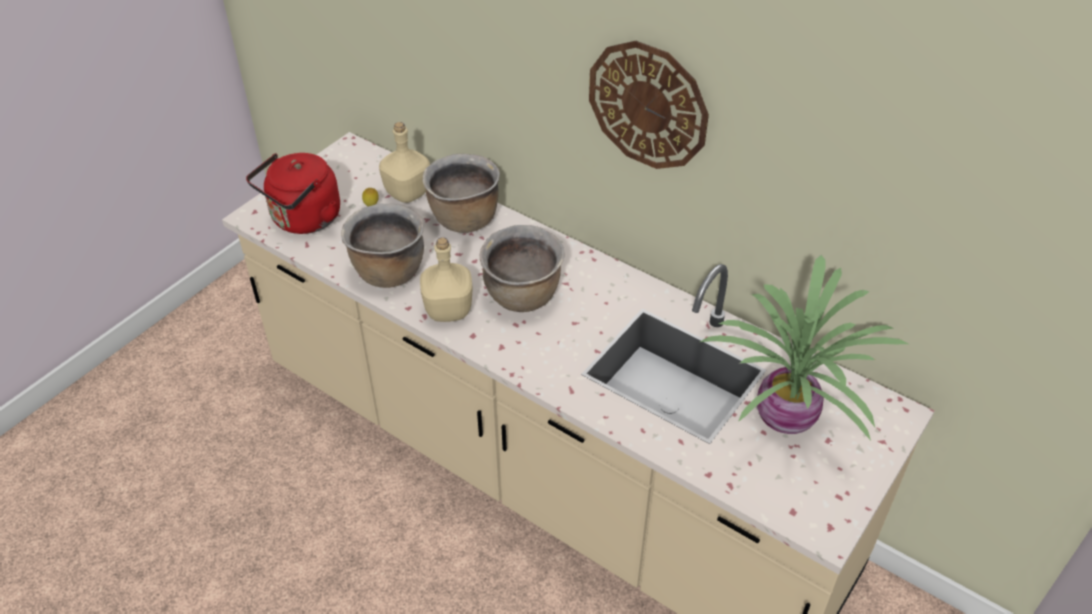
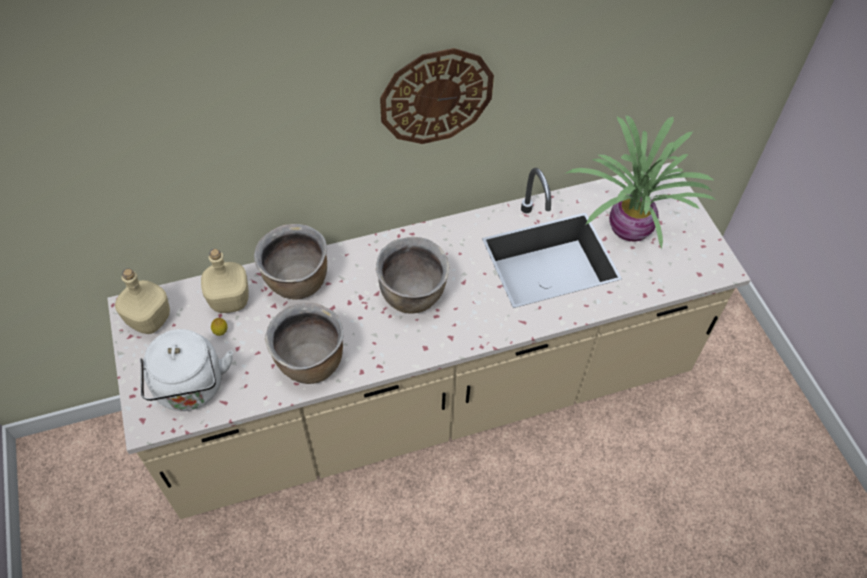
camera: 55 degrees left, 10 degrees up
red kettle [246,153,340,234] -> white kettle [140,329,233,411]
beige bottle [420,237,473,322] -> beige bottle moved to [115,269,170,334]

